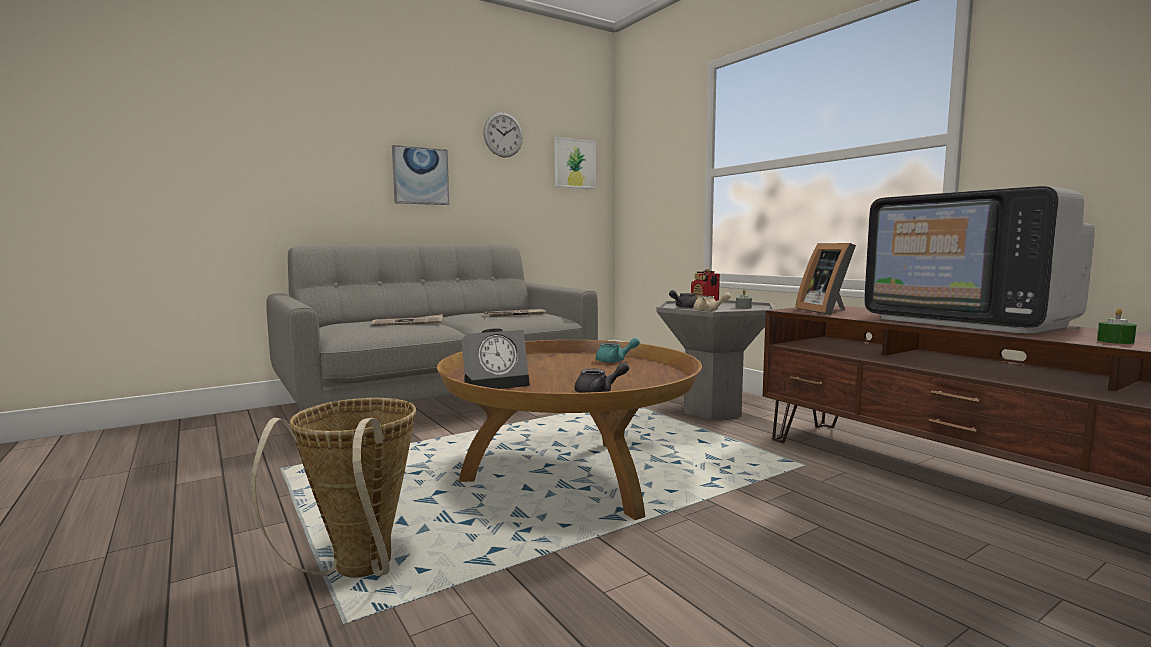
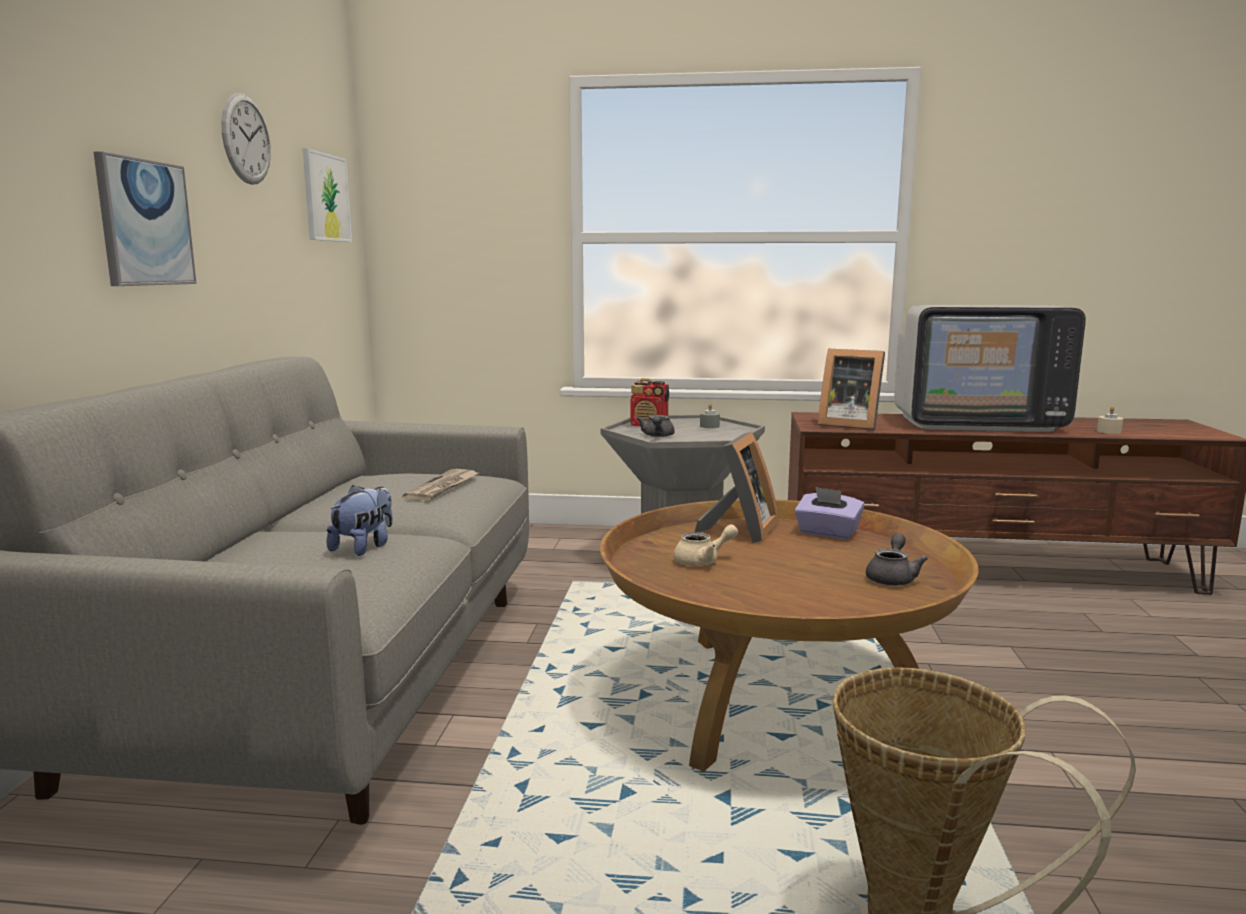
camera: 50 degrees left, 5 degrees up
newspaper [371,314,443,326] -> plush toy [326,485,393,556]
alarm clock [461,328,530,389] -> none
turquoise teapot [596,338,640,363] -> picture frame [695,432,779,543]
beige teapot [693,292,731,312] -> beige teapot moved to [674,524,738,566]
green candle [1097,309,1137,344] -> beige candle [1097,406,1123,434]
none -> purple tissue box [795,487,864,540]

